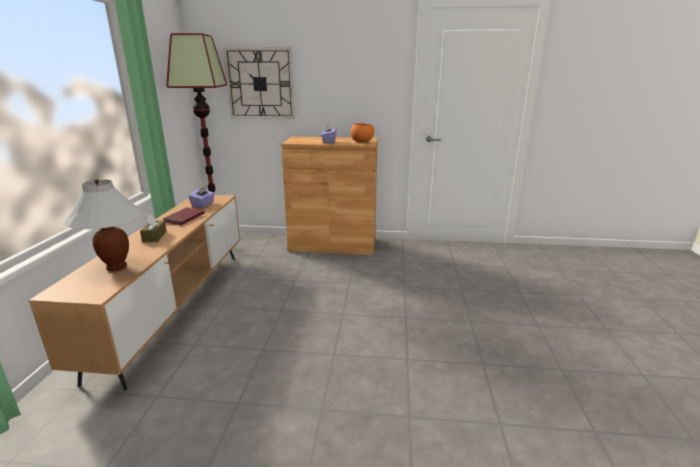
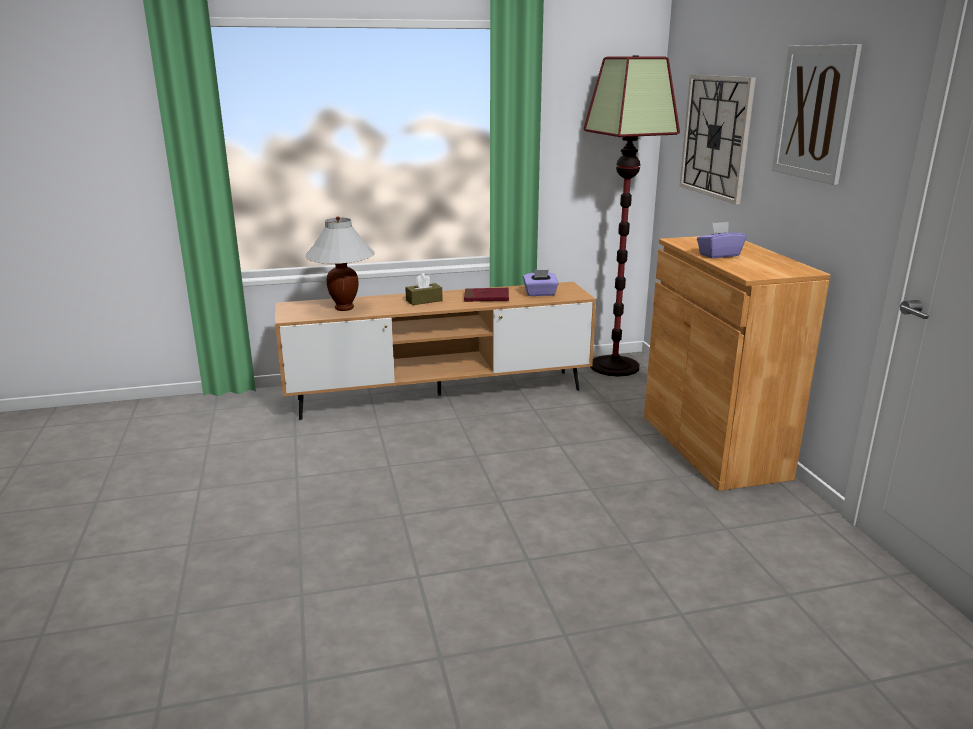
camera: 70 degrees right, 0 degrees up
orange bowl [350,123,374,142] -> none
none -> picture [772,44,862,185]

